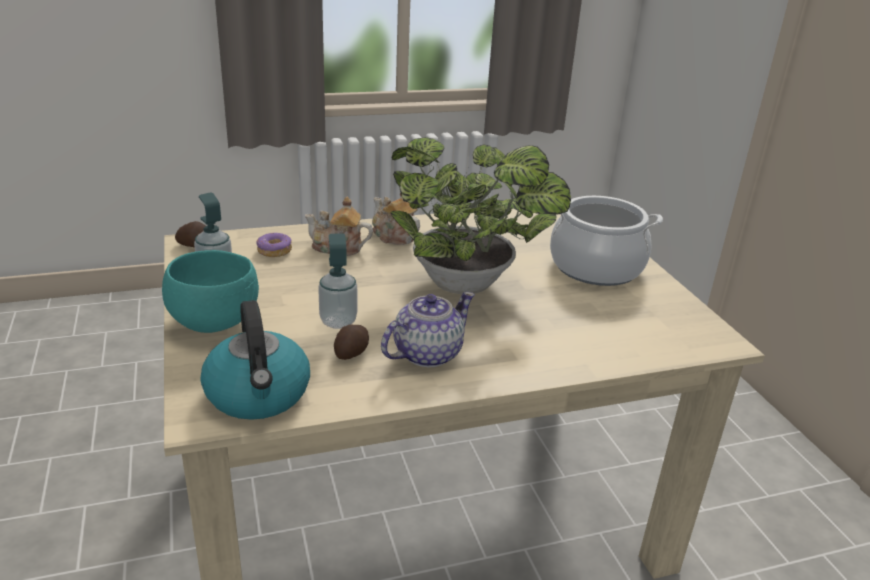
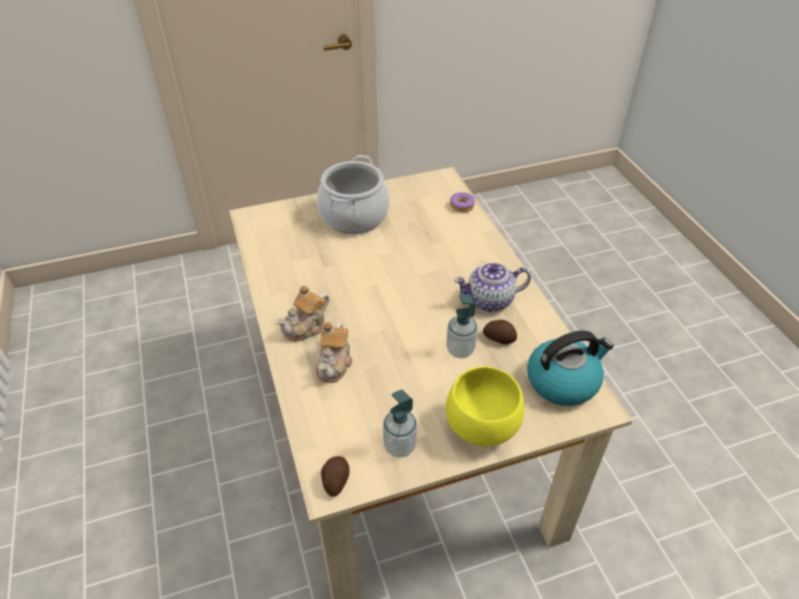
camera: 90 degrees left, 15 degrees up
turquoise bowl [162,250,259,333] -> yellow bowl [446,366,524,446]
donut [256,233,292,257] -> donut moved to [450,192,475,212]
teapot [381,292,475,367] -> teapot turned 60 degrees counterclockwise [454,262,531,312]
potted plant [390,137,571,294] -> none

